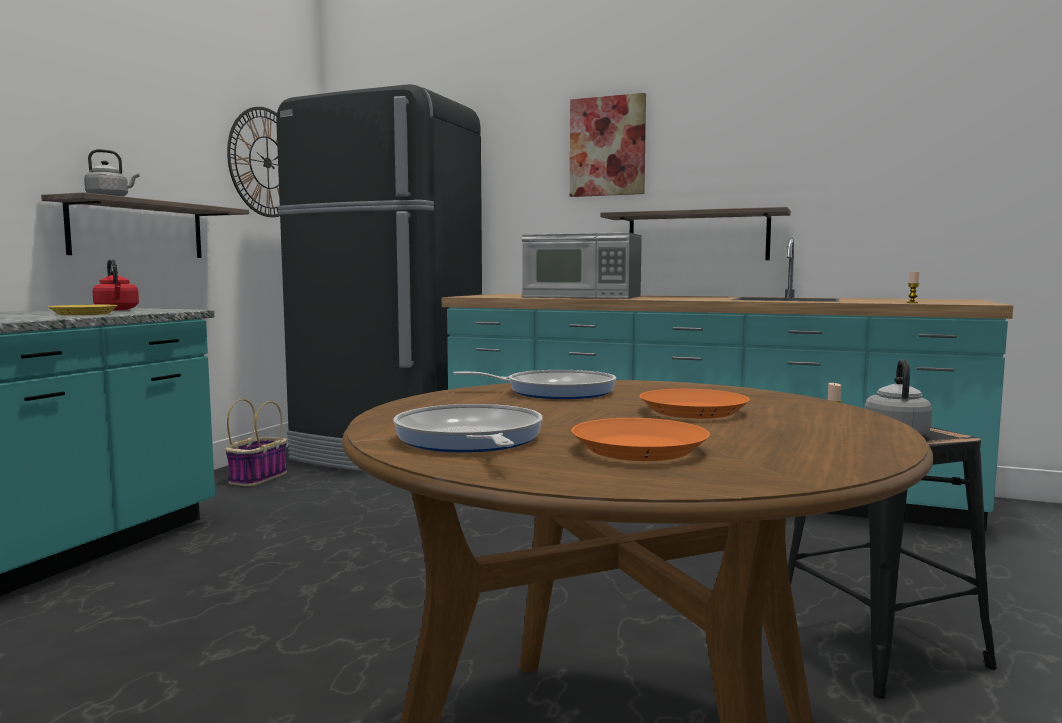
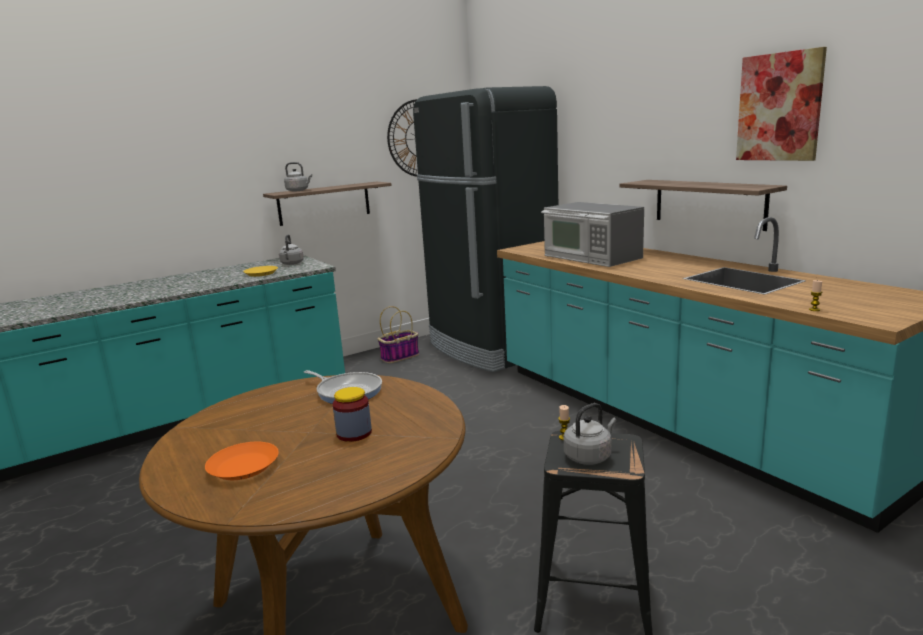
camera: 35 degrees right, 10 degrees up
red kettle [92,259,139,310] -> grey kettle [279,235,304,265]
frying pan [393,404,543,452] -> none
picture [570,93,646,197] -> picture moved to [736,47,827,161]
orange plate [640,389,750,419] -> jar [333,387,372,442]

